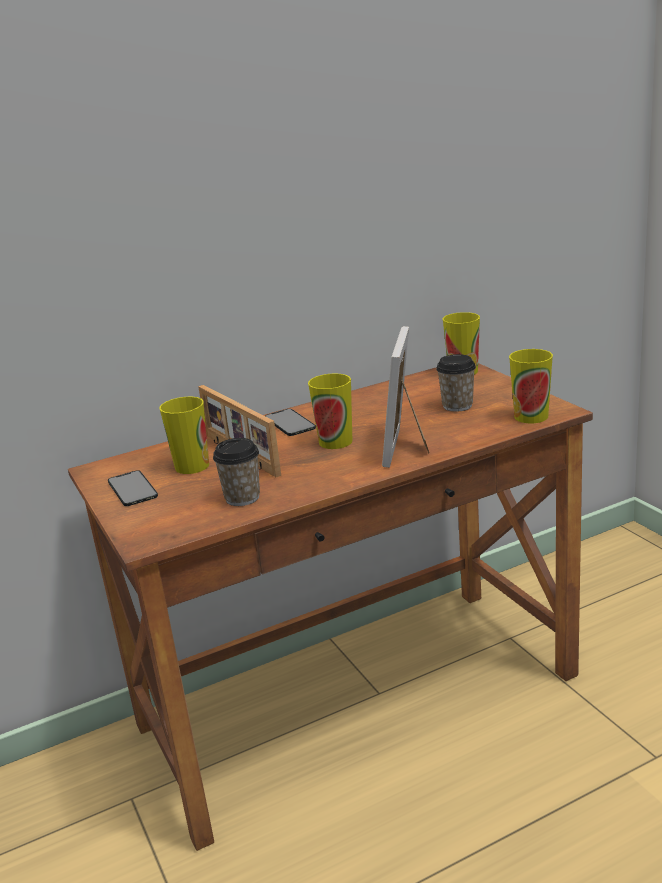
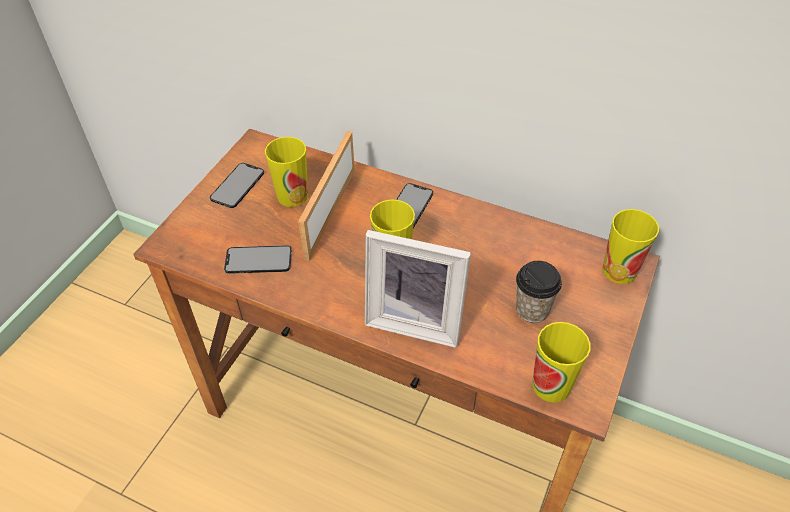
camera: 50 degrees right, 25 degrees up
cup [213,438,260,506] -> phone [224,245,292,274]
picture frame [382,326,429,468] -> picture frame turned 135 degrees counterclockwise [365,230,471,348]

